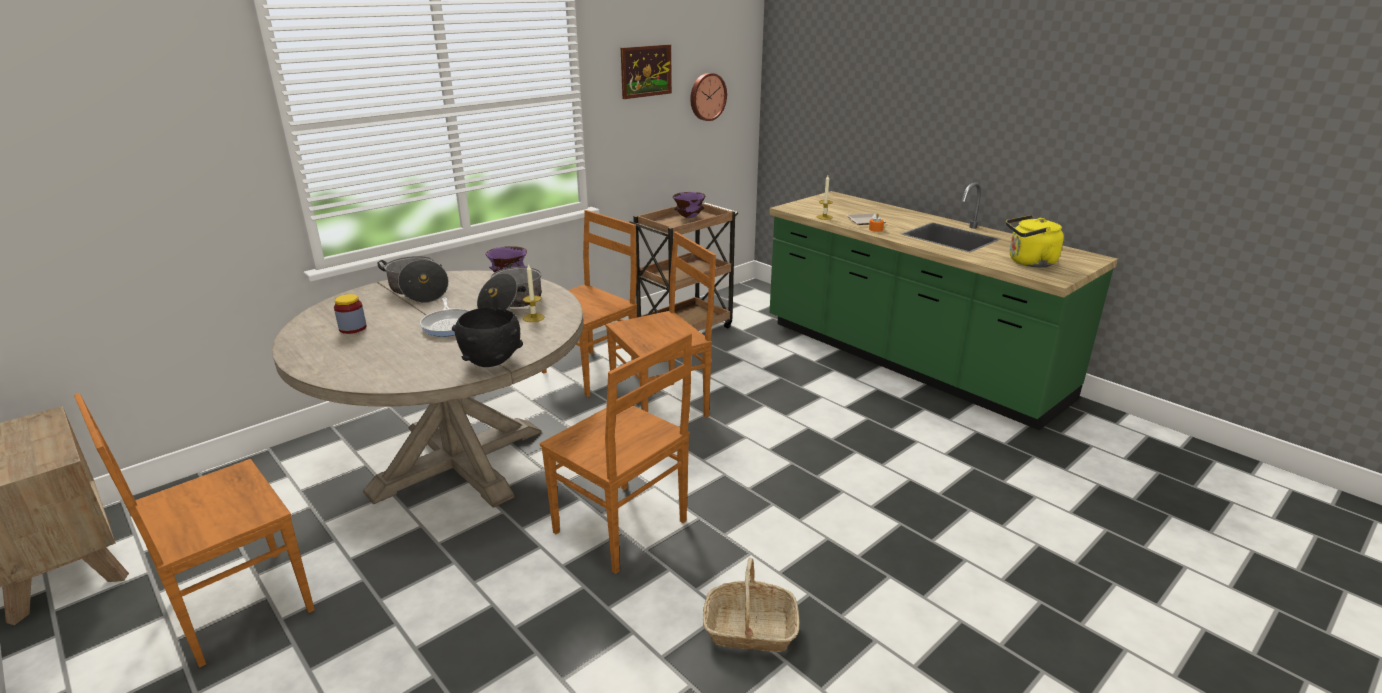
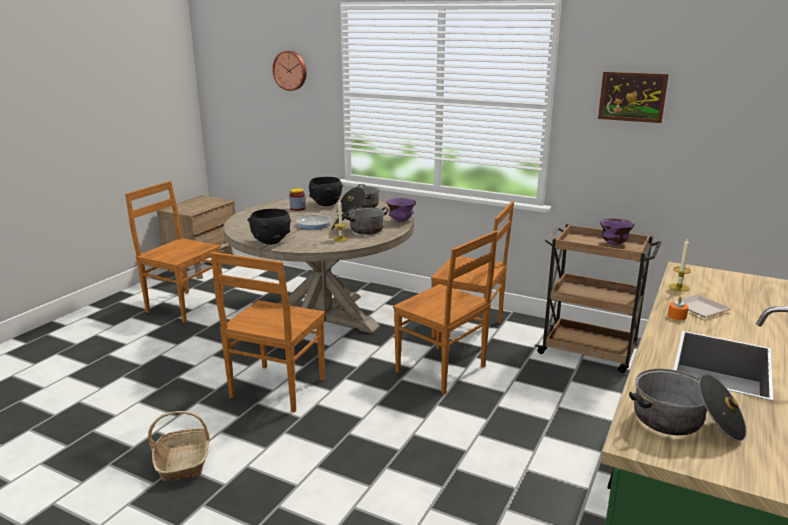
camera: 70 degrees right, 5 degrees down
wall clock [690,73,727,121] -> wall clock moved to [272,51,306,91]
yellow kettle [1006,215,1064,267] -> cooking pot [629,369,746,441]
none -> black bowl [309,177,343,206]

